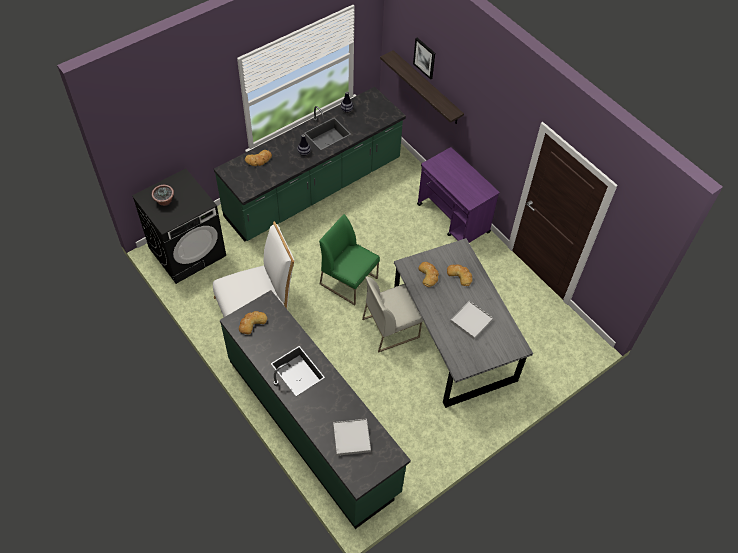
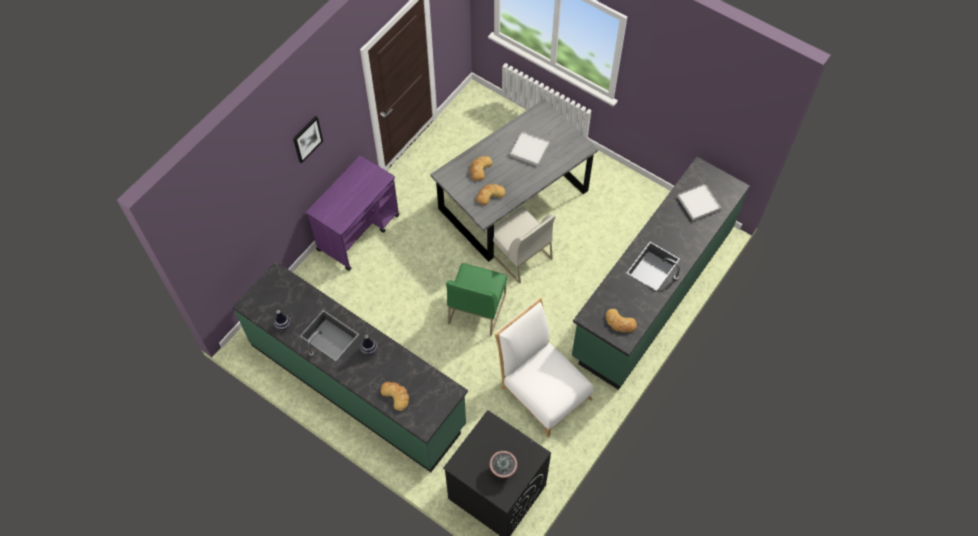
camera: 105 degrees left, 5 degrees up
shelf [380,50,464,124] -> none
picture [413,38,435,80] -> picture moved to [293,116,323,163]

